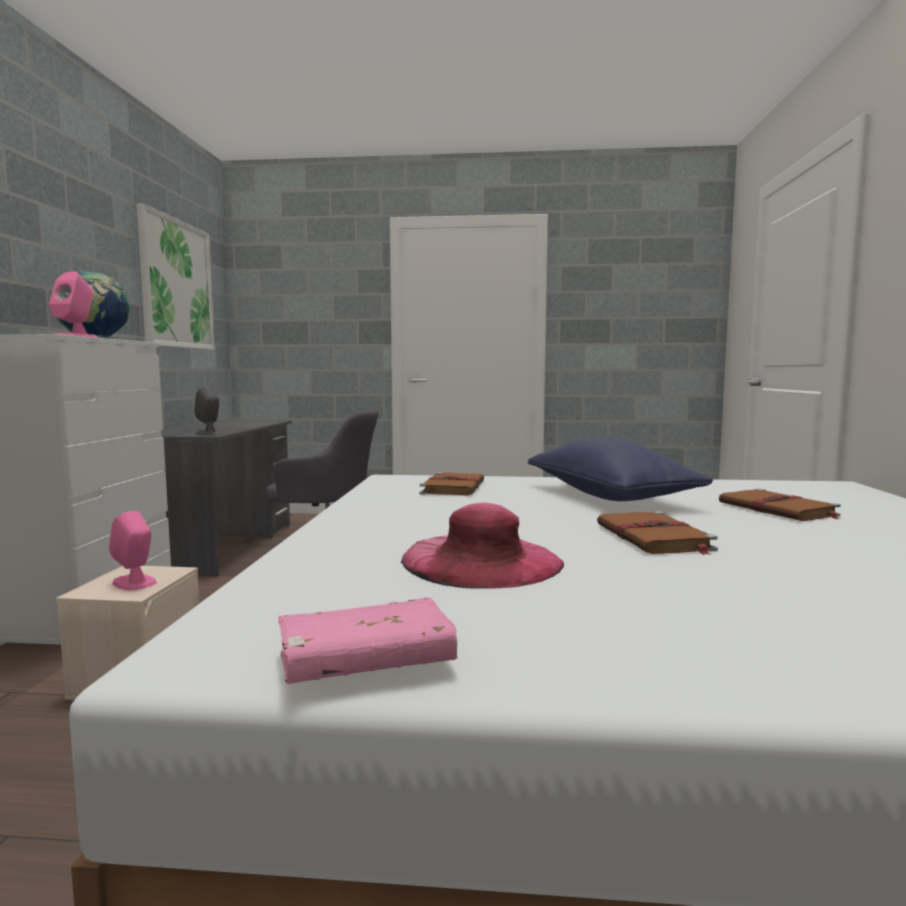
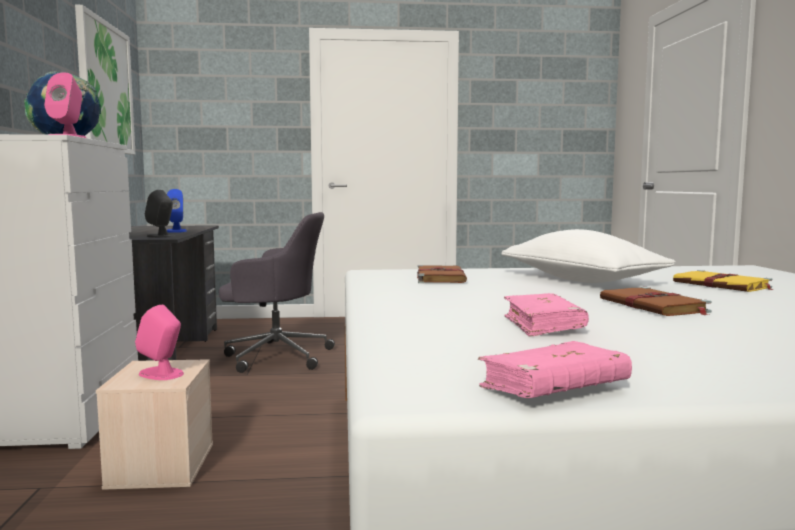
camera: 10 degrees left, 0 degrees up
pink hat [401,502,564,589] -> pink book [504,293,589,337]
blue pillow [528,437,713,501] -> white pillow [501,229,676,283]
brown book [719,489,841,521] -> yellow book [673,270,775,292]
none -> blue speaker [167,189,187,233]

